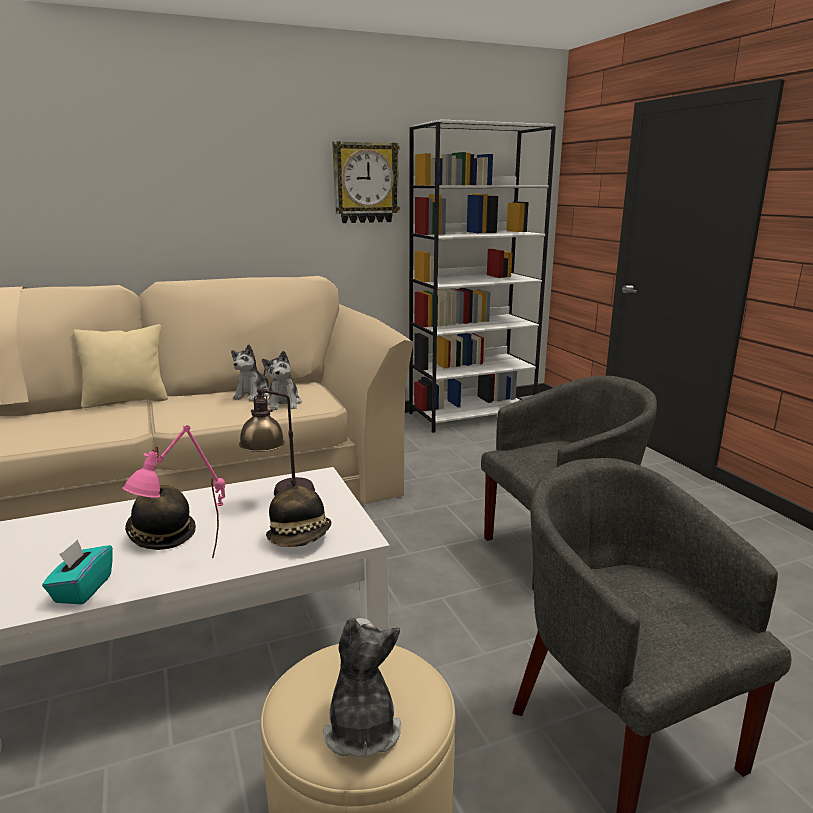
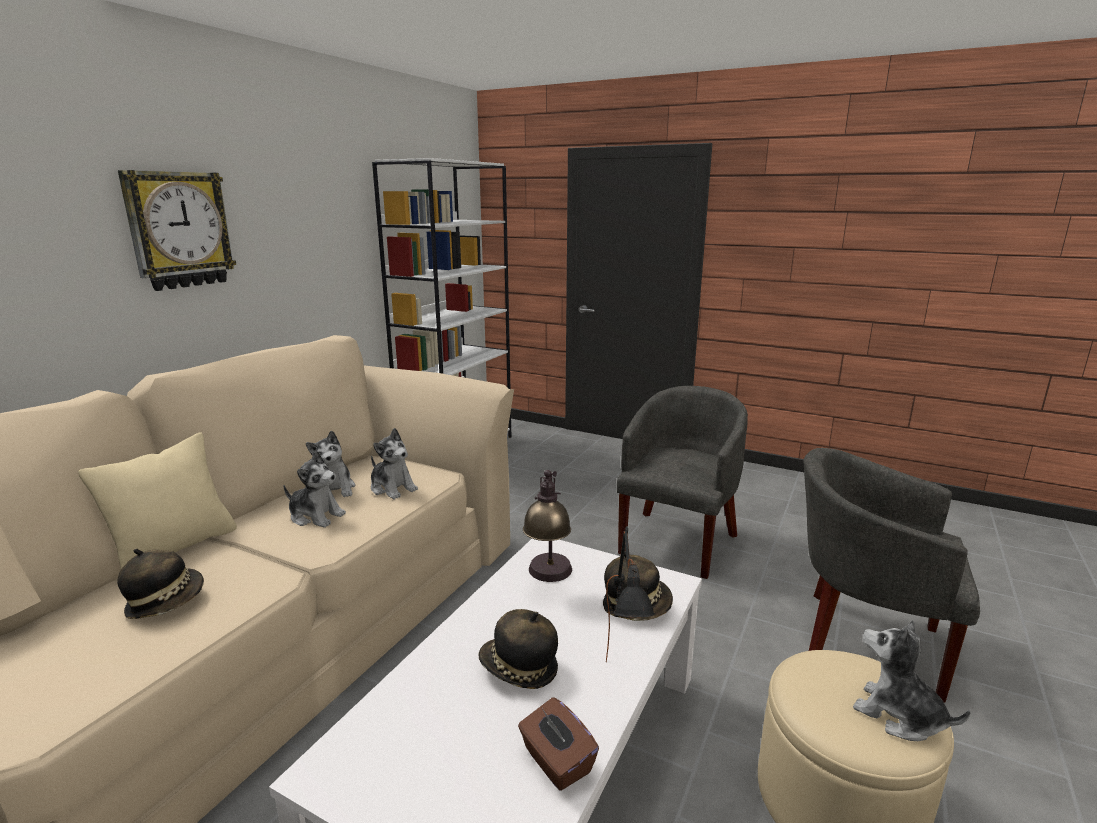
camera: 40 degrees left, 0 degrees up
turquoise tissue box [42,539,113,605] -> brown tissue box [518,697,599,791]
pink table lamp [122,425,225,558] -> black table lamp [606,526,655,662]
wall clock [333,141,400,223] -> wall clock moved to [118,170,236,291]
none -> hat [117,549,204,619]
none -> plush toy [283,451,346,528]

